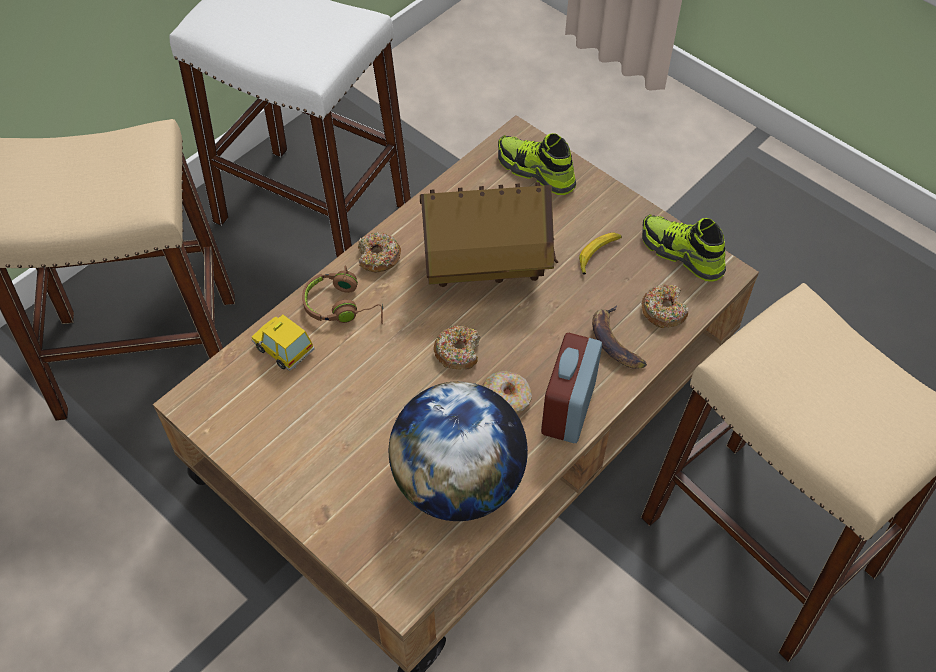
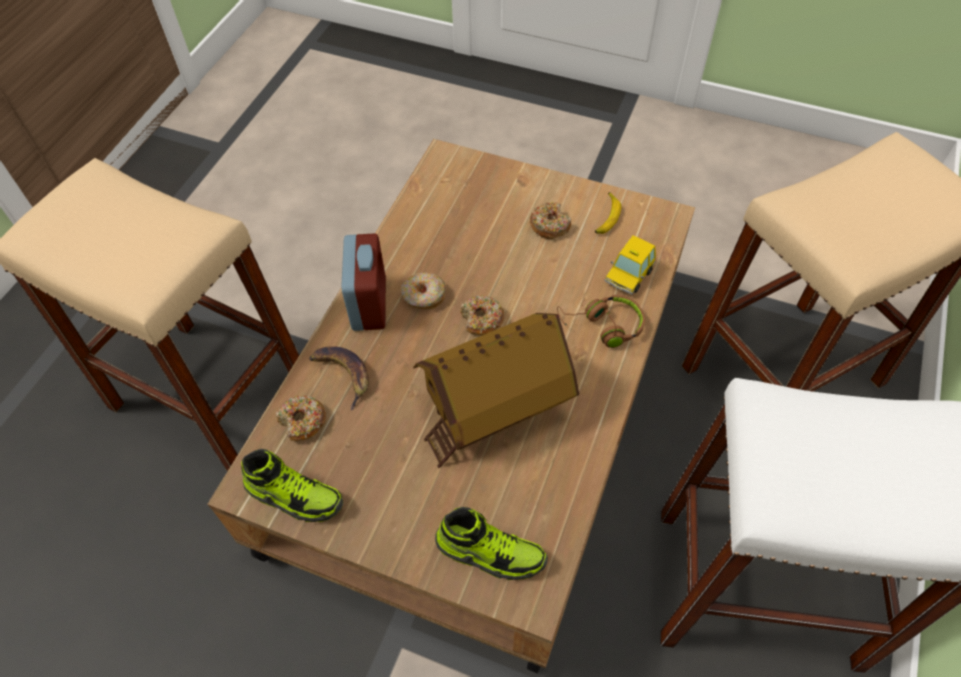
camera: 160 degrees right, 0 degrees up
toy car [252,314,315,371] -> toy car turned 105 degrees clockwise [605,235,656,295]
donut [358,232,401,272] -> donut moved to [530,202,571,239]
globe [389,381,528,521] -> none
banana [579,232,622,275] -> banana moved to [595,192,621,234]

